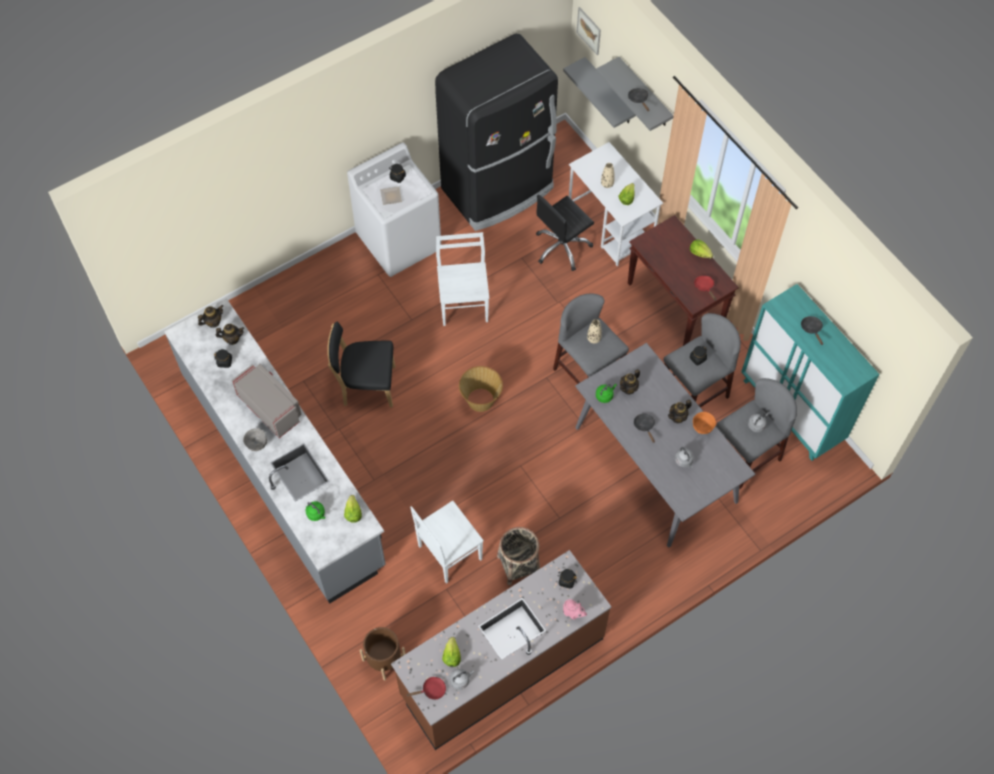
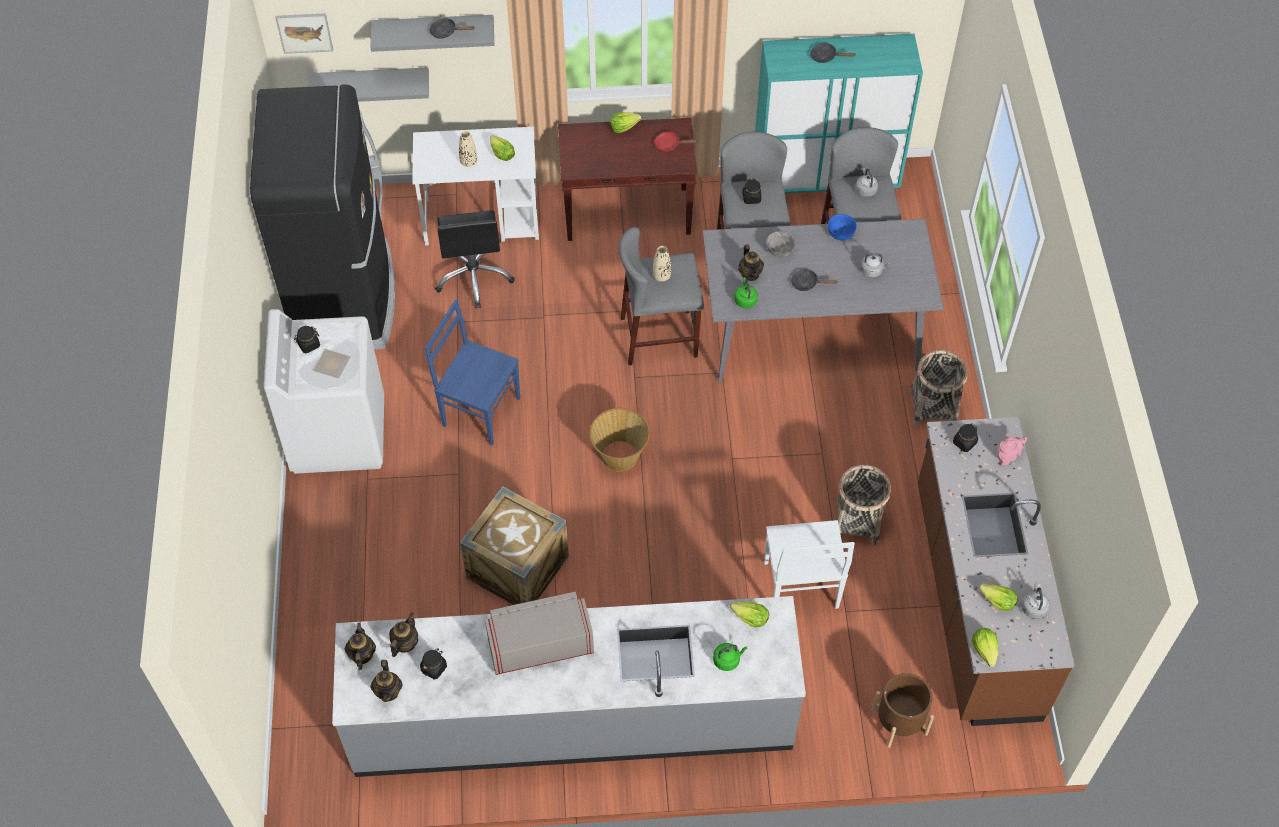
camera: 60 degrees left, 5 degrees down
grey bowl [243,428,267,451] -> grey bowl moved to [766,231,795,257]
black chair [327,322,395,408] -> crate [460,487,569,605]
red frying pan [407,677,446,700] -> none
white chair [436,232,489,326] -> blue chair [425,299,520,445]
teapot [668,400,692,424] -> teapot moved to [370,660,403,702]
orange bowl [693,412,716,434] -> blue bowl [828,214,857,240]
none -> basket [910,350,968,427]
none -> lettuce [972,628,998,667]

